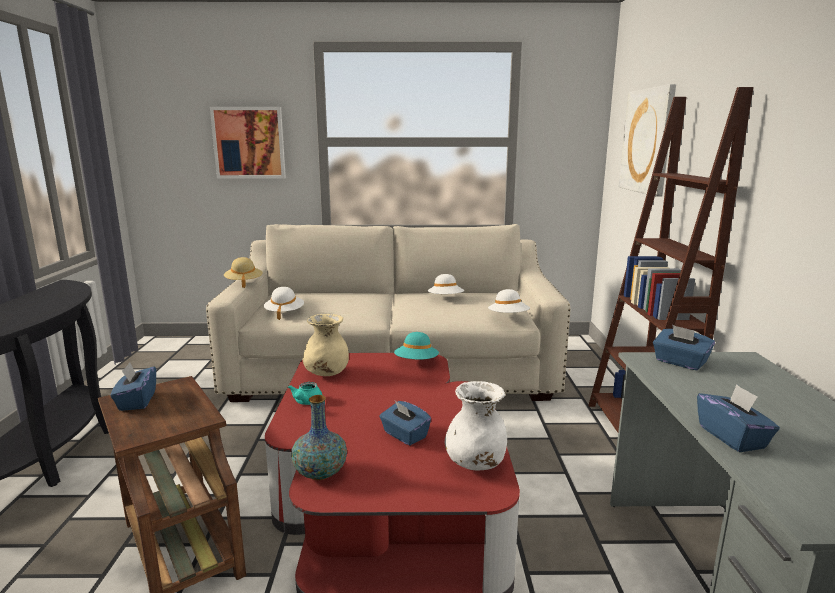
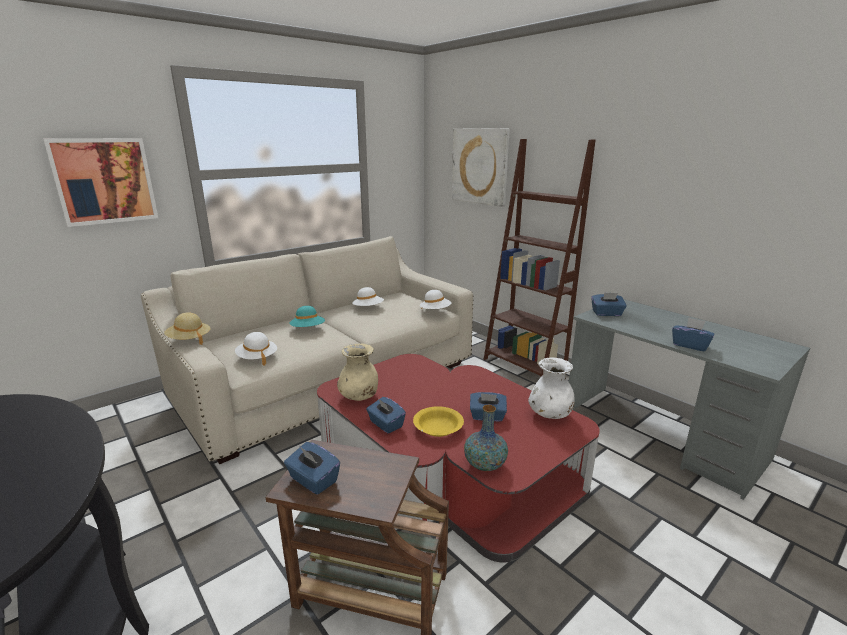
camera: 40 degrees left, 5 degrees up
turquoise teapot [288,382,322,405] -> blue tissue box [366,397,406,434]
turquoise hat [394,332,439,359] -> turquoise hat moved to [290,306,325,327]
none -> yellow bowl [413,406,464,437]

